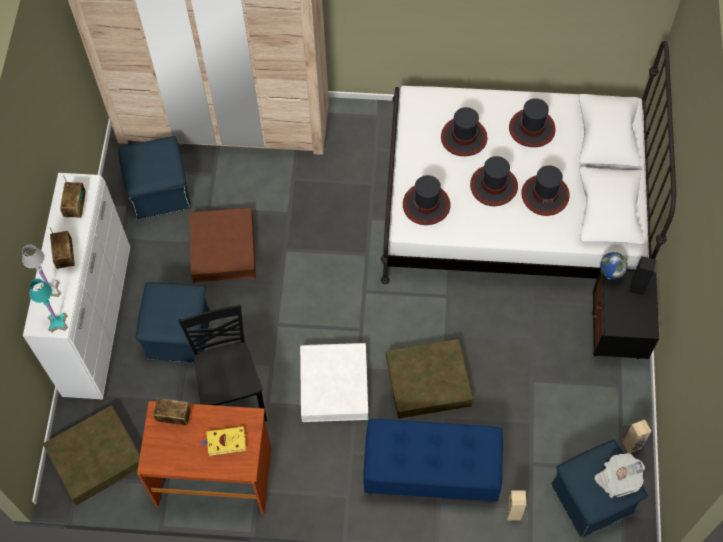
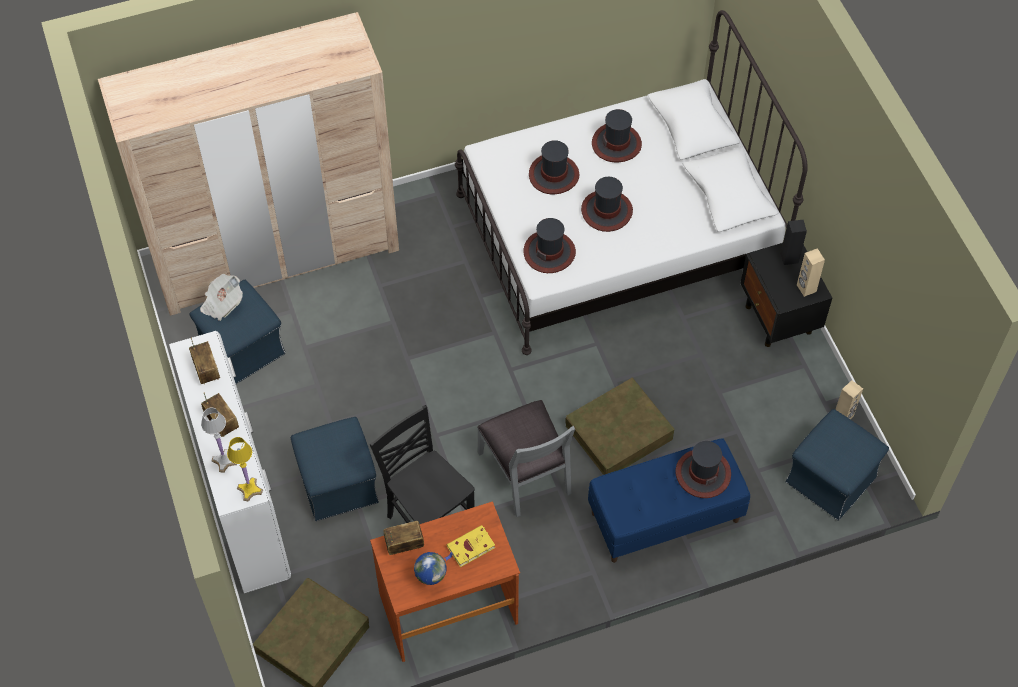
camera: 25 degrees left, 5 degrees down
turquoise table lamp [29,279,68,332] -> yellow table lamp [227,437,263,502]
brown storage box [189,207,256,283] -> none
white storage box [300,343,368,422] -> grey chair [477,400,575,517]
beige speaker [506,490,526,521] -> beige speaker moved to [797,248,825,297]
hat [521,165,570,216] -> hat moved to [675,441,731,498]
newspaper [595,453,645,498] -> newspaper moved to [200,274,243,321]
globe [600,252,628,279] -> globe moved to [414,552,447,585]

